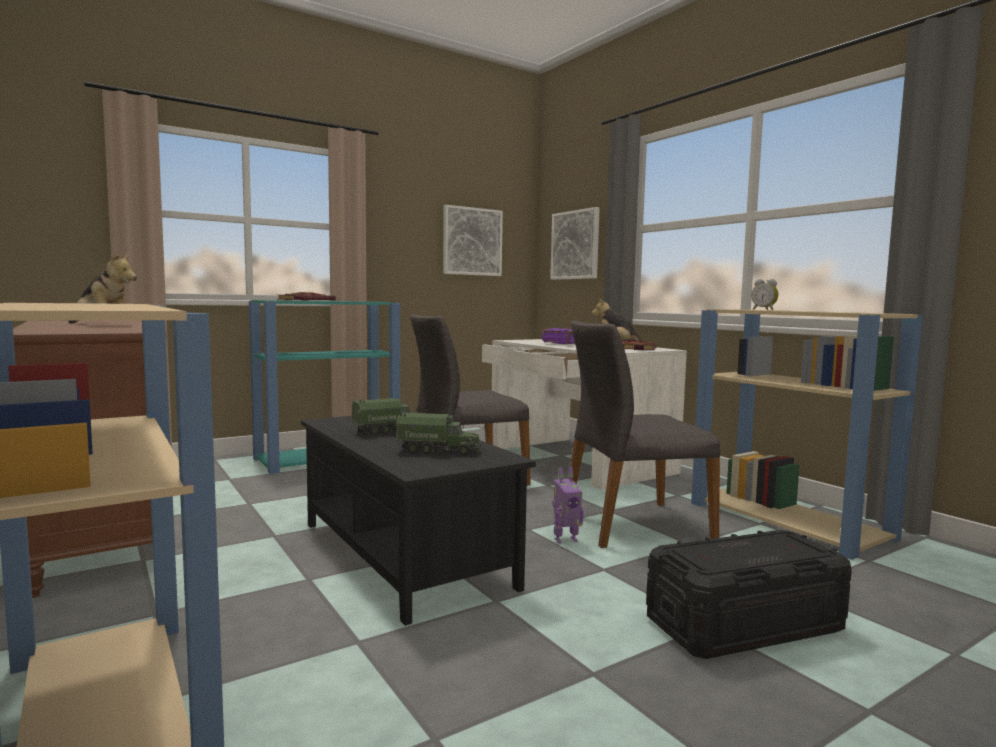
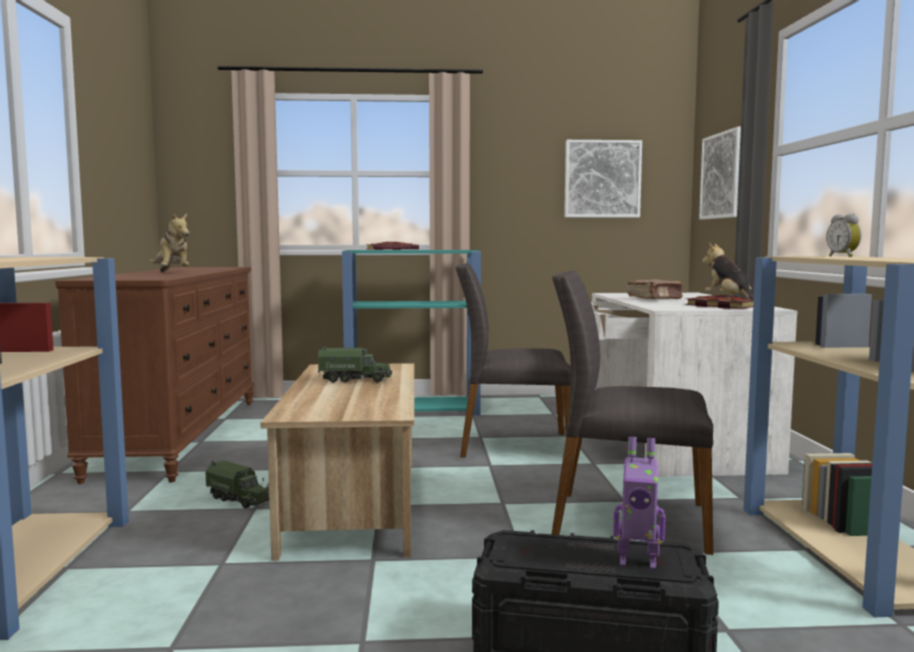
camera: 30 degrees right, 0 degrees up
black coffee table [301,416,536,626] -> beige coffee table [261,363,414,561]
toy truck [396,411,482,456] -> toy truck moved to [205,460,269,508]
purple book [542,328,575,344] -> brown book [627,279,683,299]
toy robot [552,467,583,543] -> toy robot moved to [613,436,666,569]

